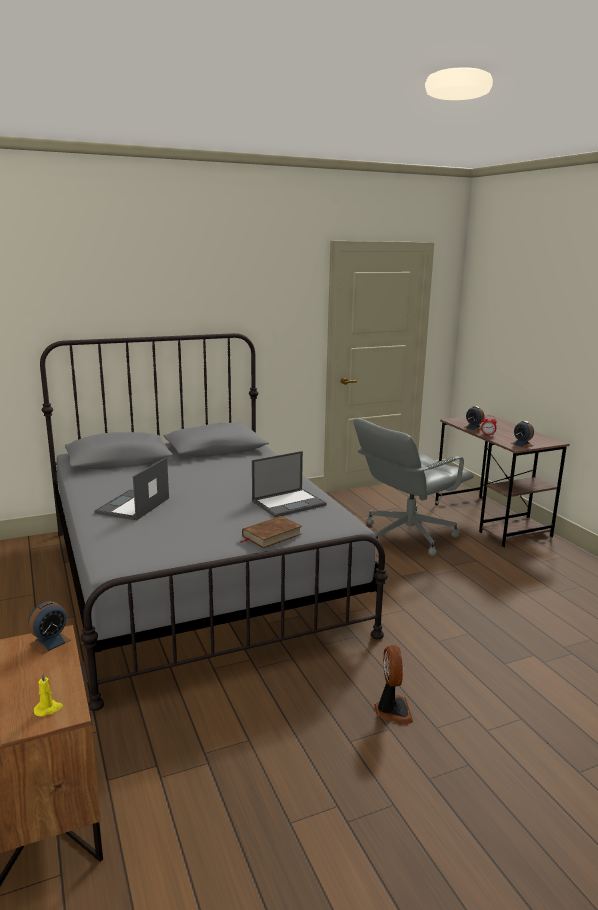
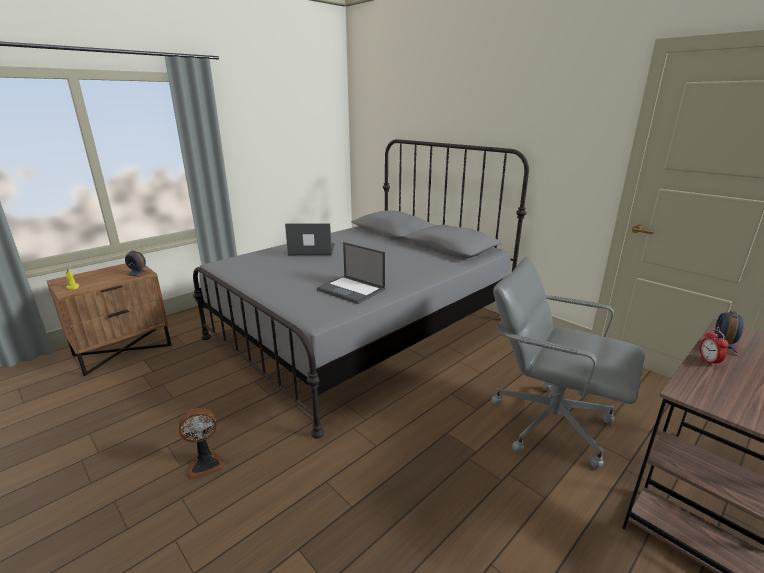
camera: 70 degrees right, 5 degrees up
brown book [240,516,302,548] -> none
alarm clock [511,421,534,448] -> none

